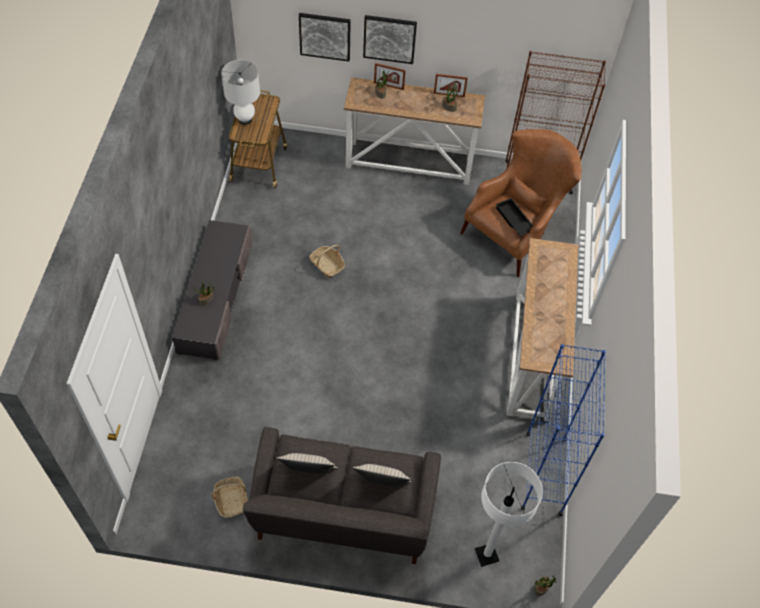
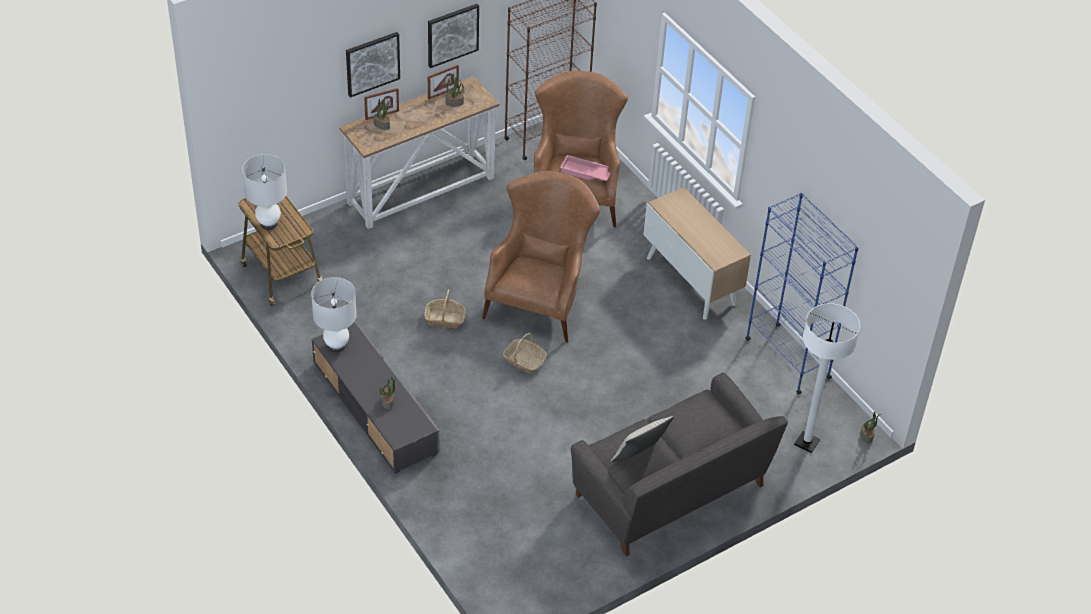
camera: 40 degrees left, 10 degrees down
basket [211,477,248,518] -> basket moved to [503,333,547,374]
picture [299,13,351,62] -> picture moved to [428,4,479,68]
beige pillow [353,464,411,486] -> none
black tray [496,198,533,237] -> pink tray [560,155,611,181]
console table [506,238,578,422] -> cabinet [643,187,751,320]
none -> white table lamp [311,277,357,352]
none -> brown armchair [482,171,600,342]

